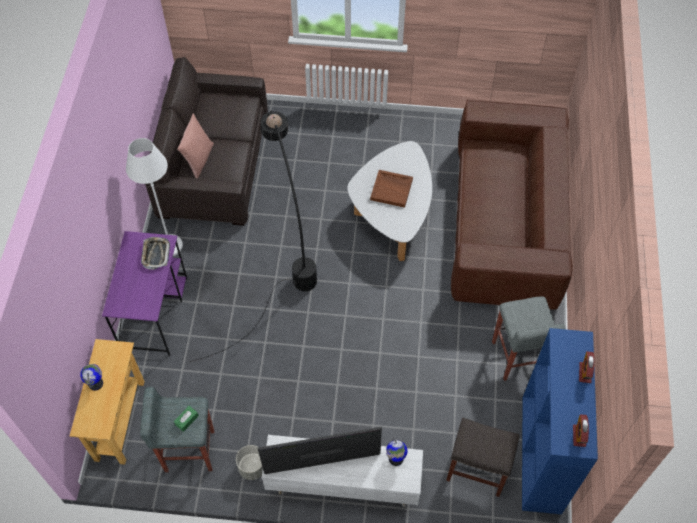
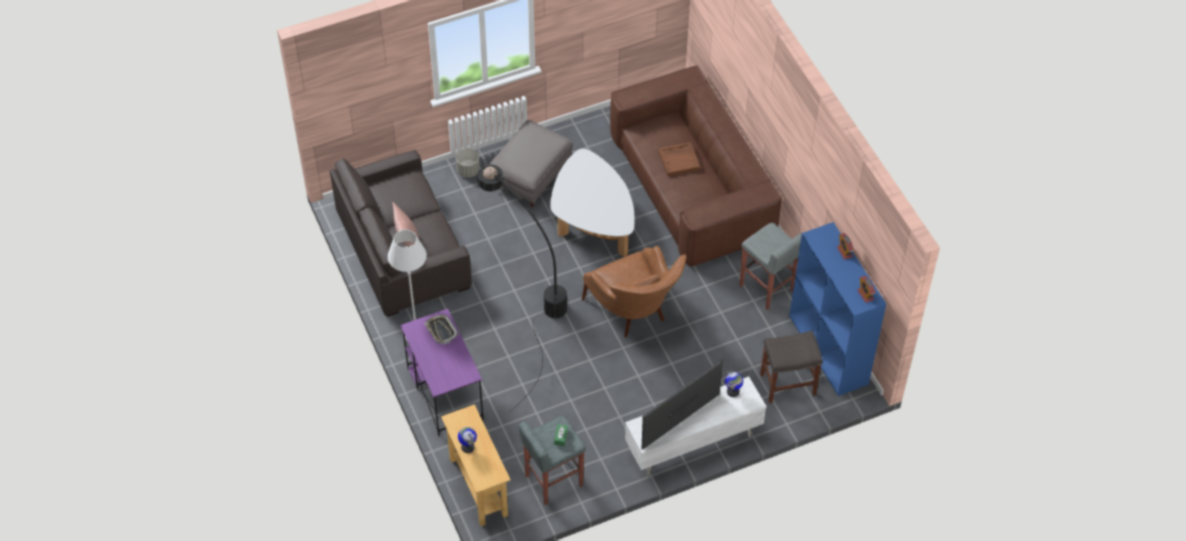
camera: 30 degrees left, 5 degrees down
grey planter [236,445,263,480] -> grey planter moved to [456,148,480,178]
brown tray [370,170,413,208] -> brown tray moved to [658,142,700,176]
none -> grey ottoman [490,120,573,207]
none -> brown armchair [582,246,686,338]

